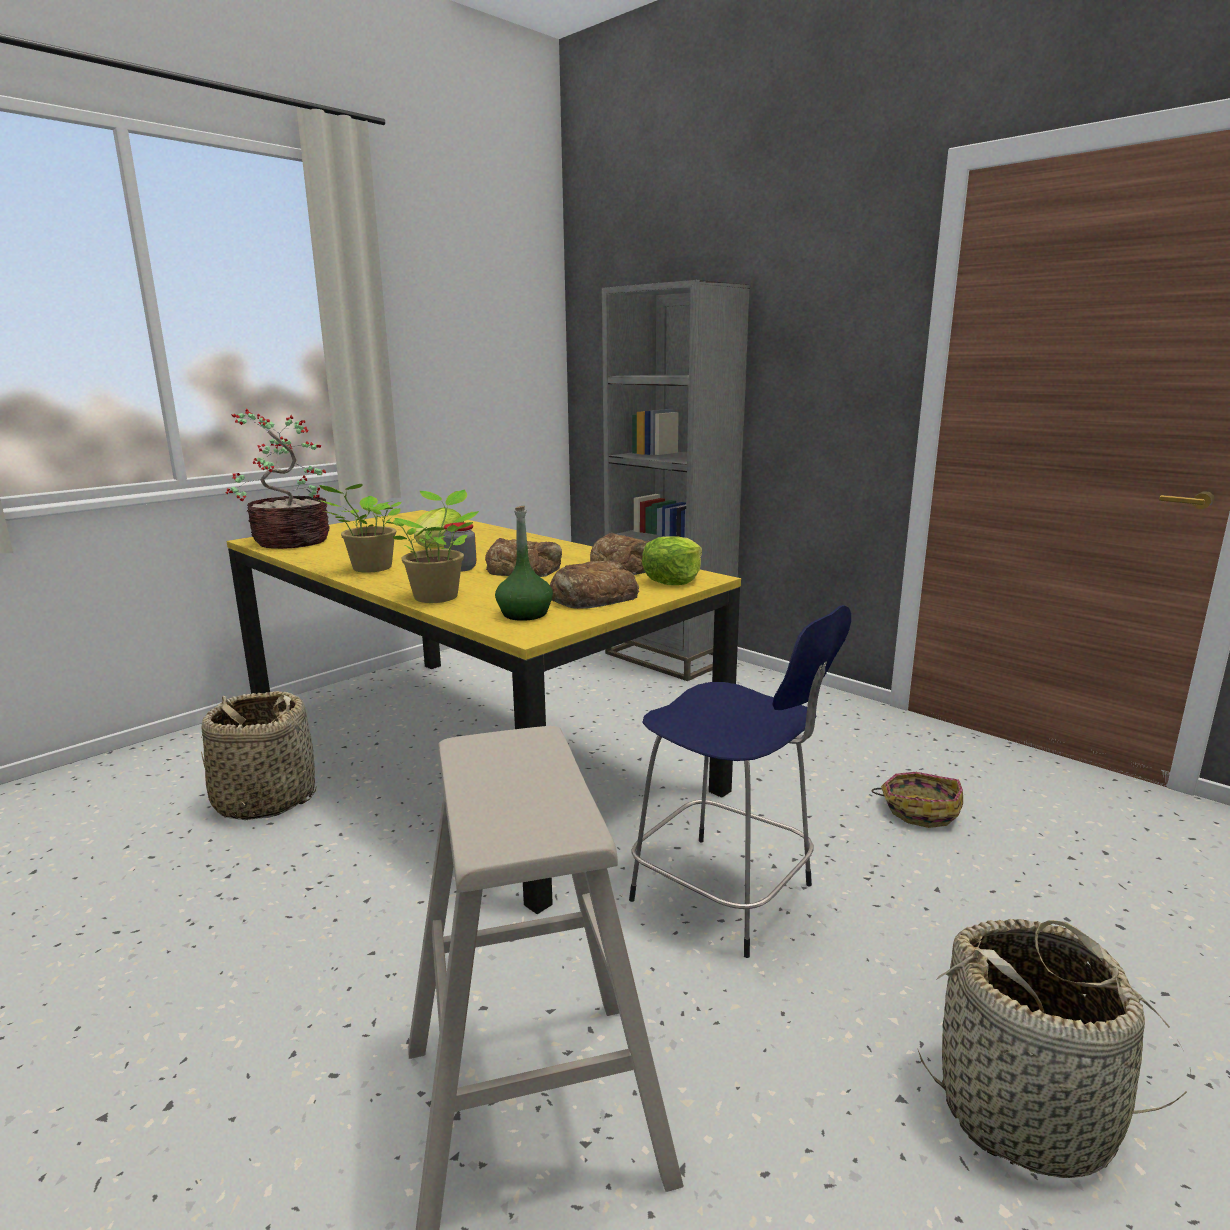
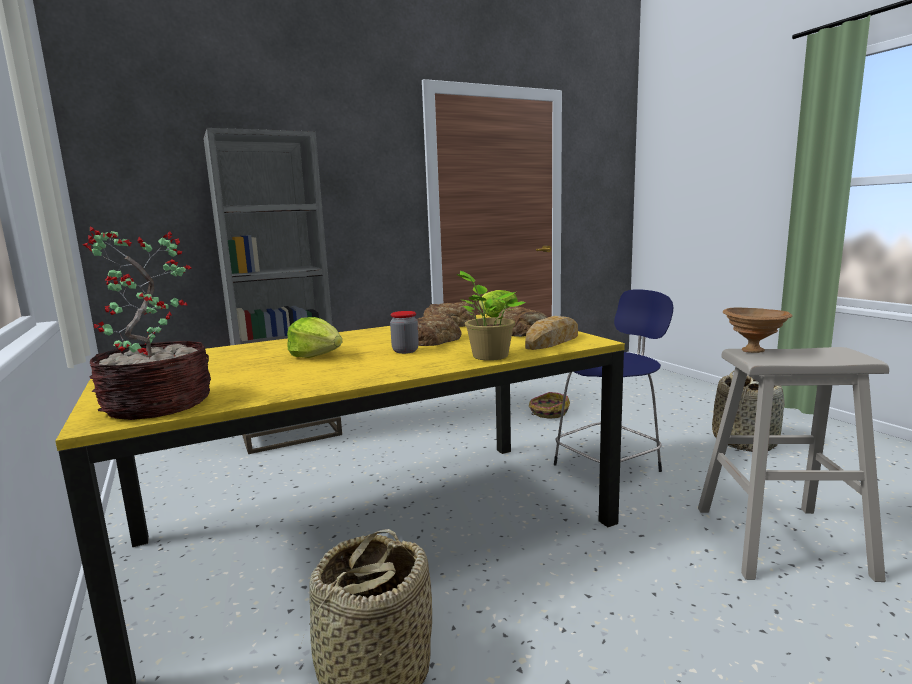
camera: 70 degrees left, 5 degrees down
potted plant [319,484,402,573] -> none
green bottle [495,506,553,621] -> bread [525,316,578,350]
none -> brown bowl [723,308,793,353]

